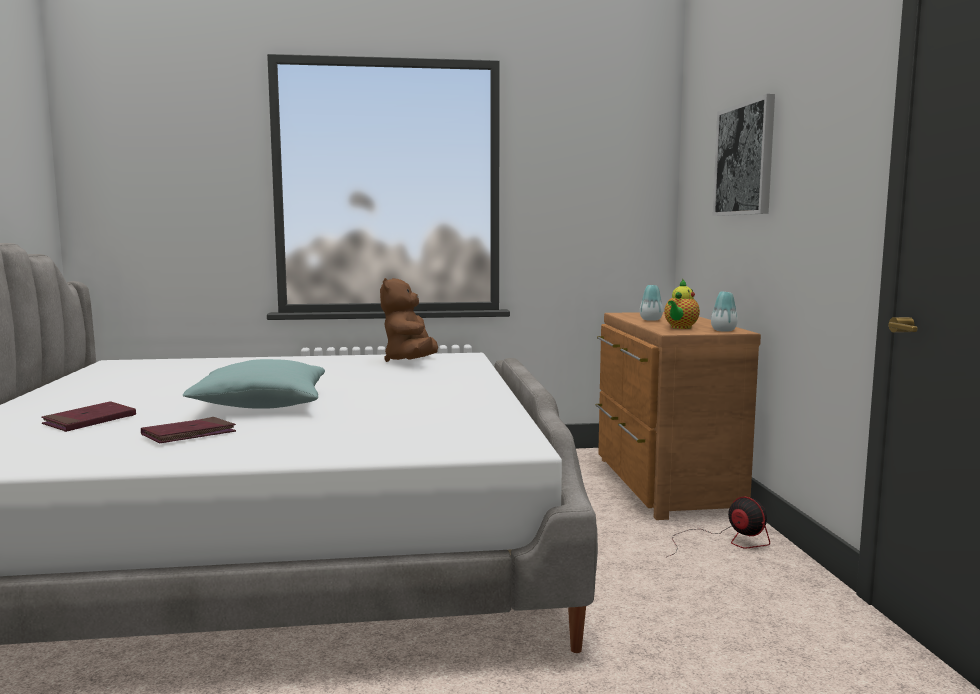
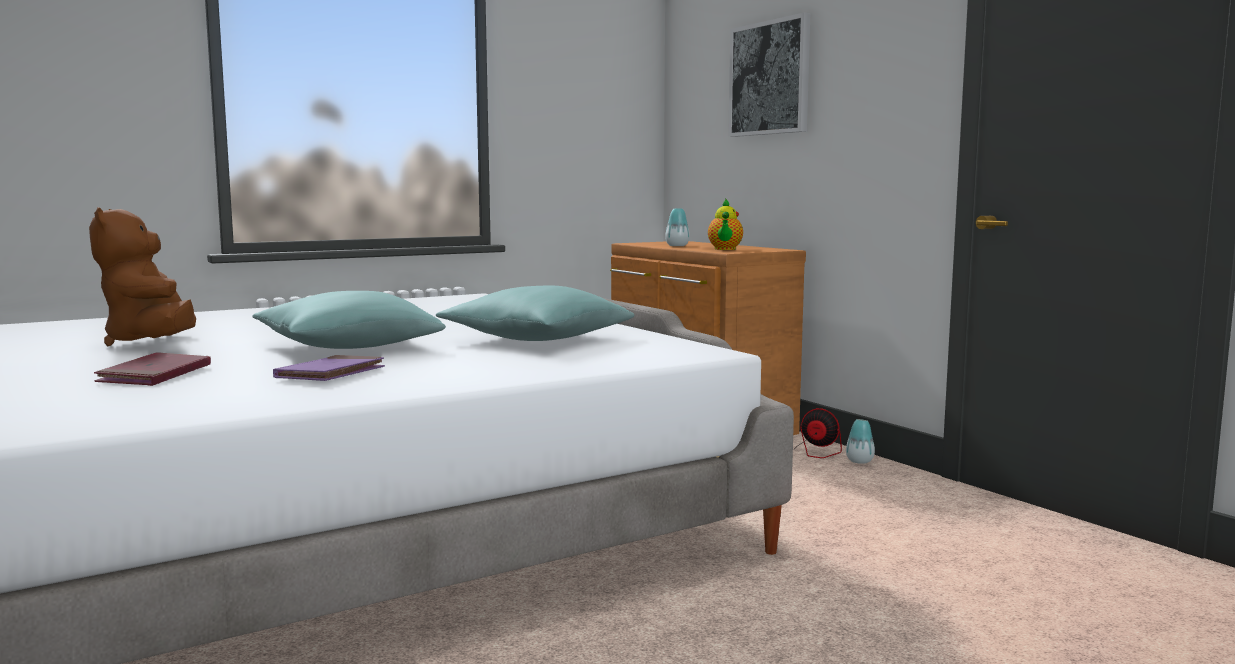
camera: 25 degrees left, 0 degrees up
red book [141,417,236,443] -> purple book [273,355,385,381]
brown plush toy [380,278,438,362] -> brown plush toy moved to [89,207,196,346]
vase [711,291,738,332] -> vase moved to [846,419,875,464]
none -> turquoise pillow [436,285,635,341]

